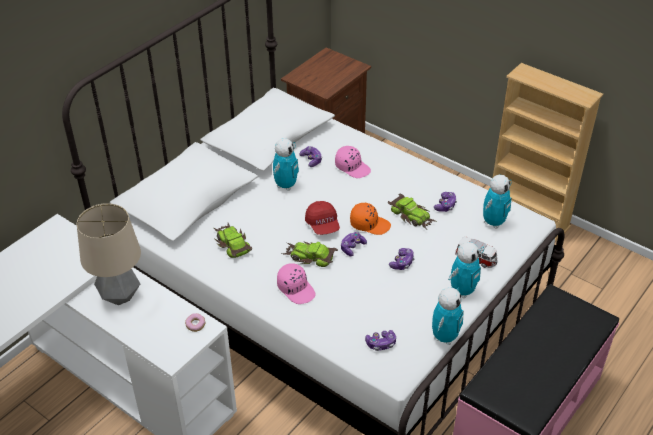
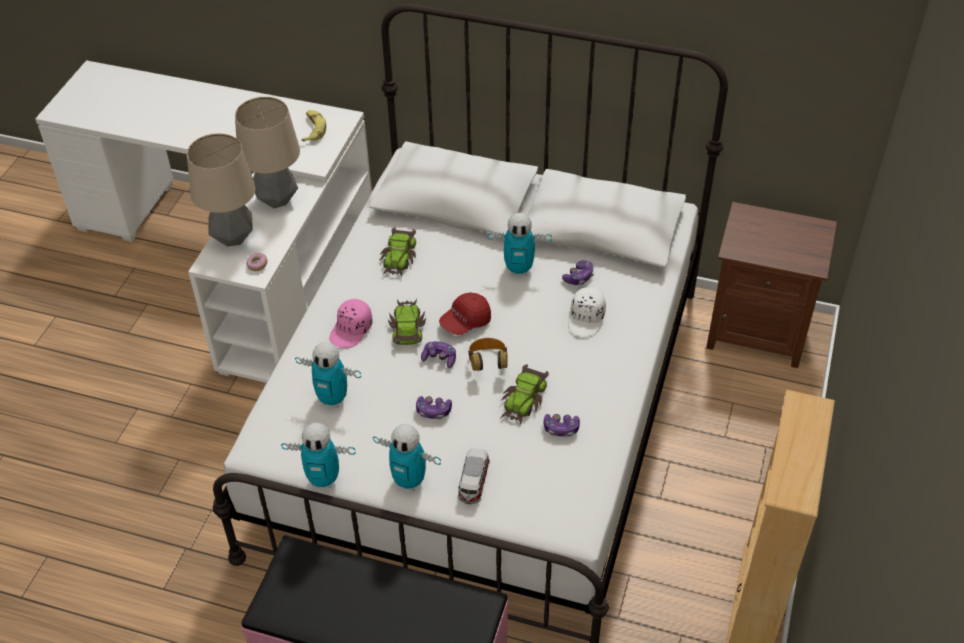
camera: 70 degrees right, 5 degrees up
toy car [214,223,252,258] -> toy car turned 150 degrees clockwise [379,228,416,278]
pink cap [335,146,371,178] -> white cap [568,287,606,337]
orange cap [350,203,391,235] -> headphones [468,338,508,371]
game controller [365,330,396,351] -> none
toy robot [483,175,512,229] -> toy robot moved to [295,342,361,407]
none -> table lamp [187,133,256,246]
none -> banana [301,110,326,142]

